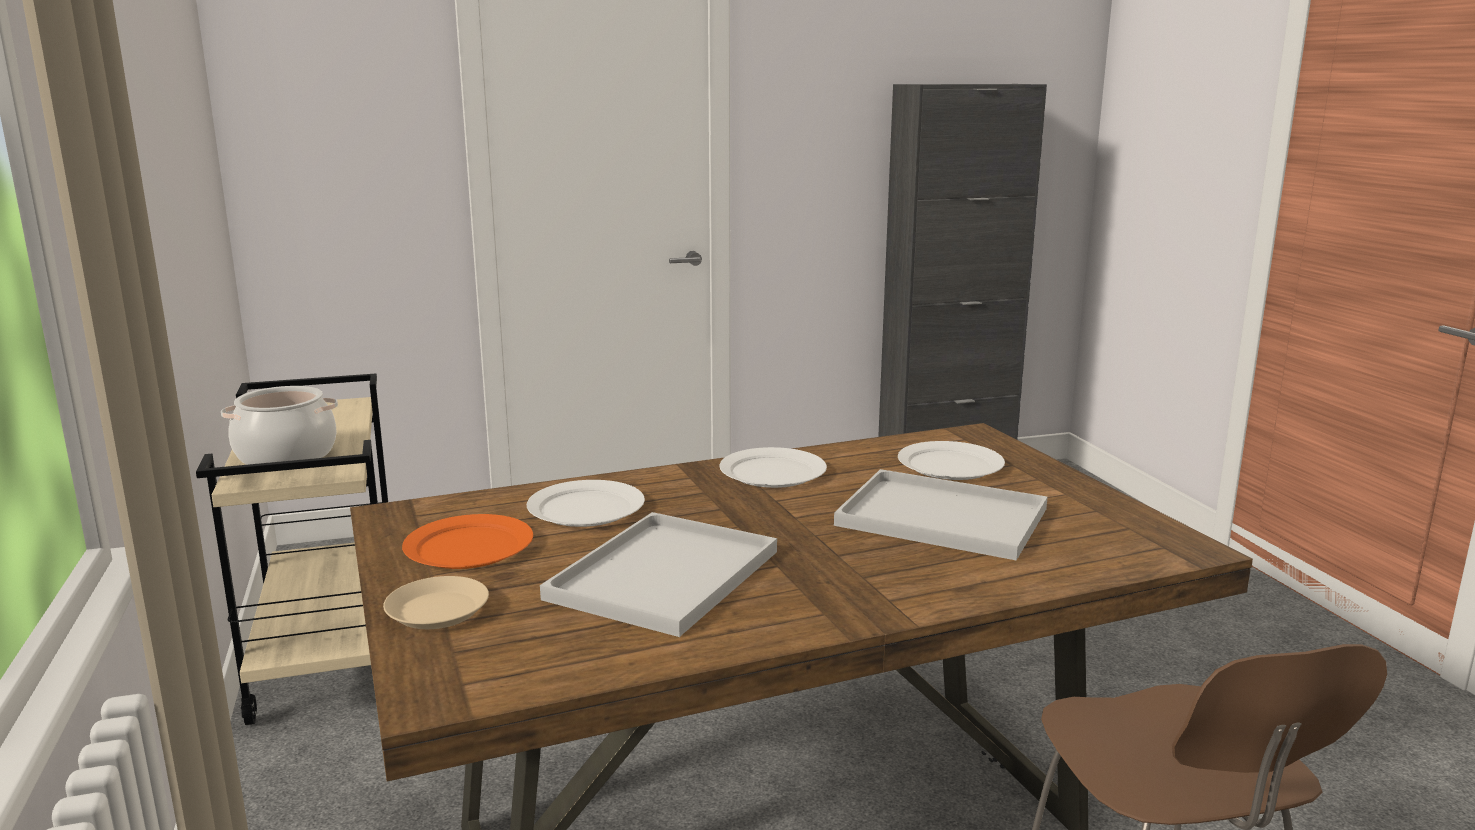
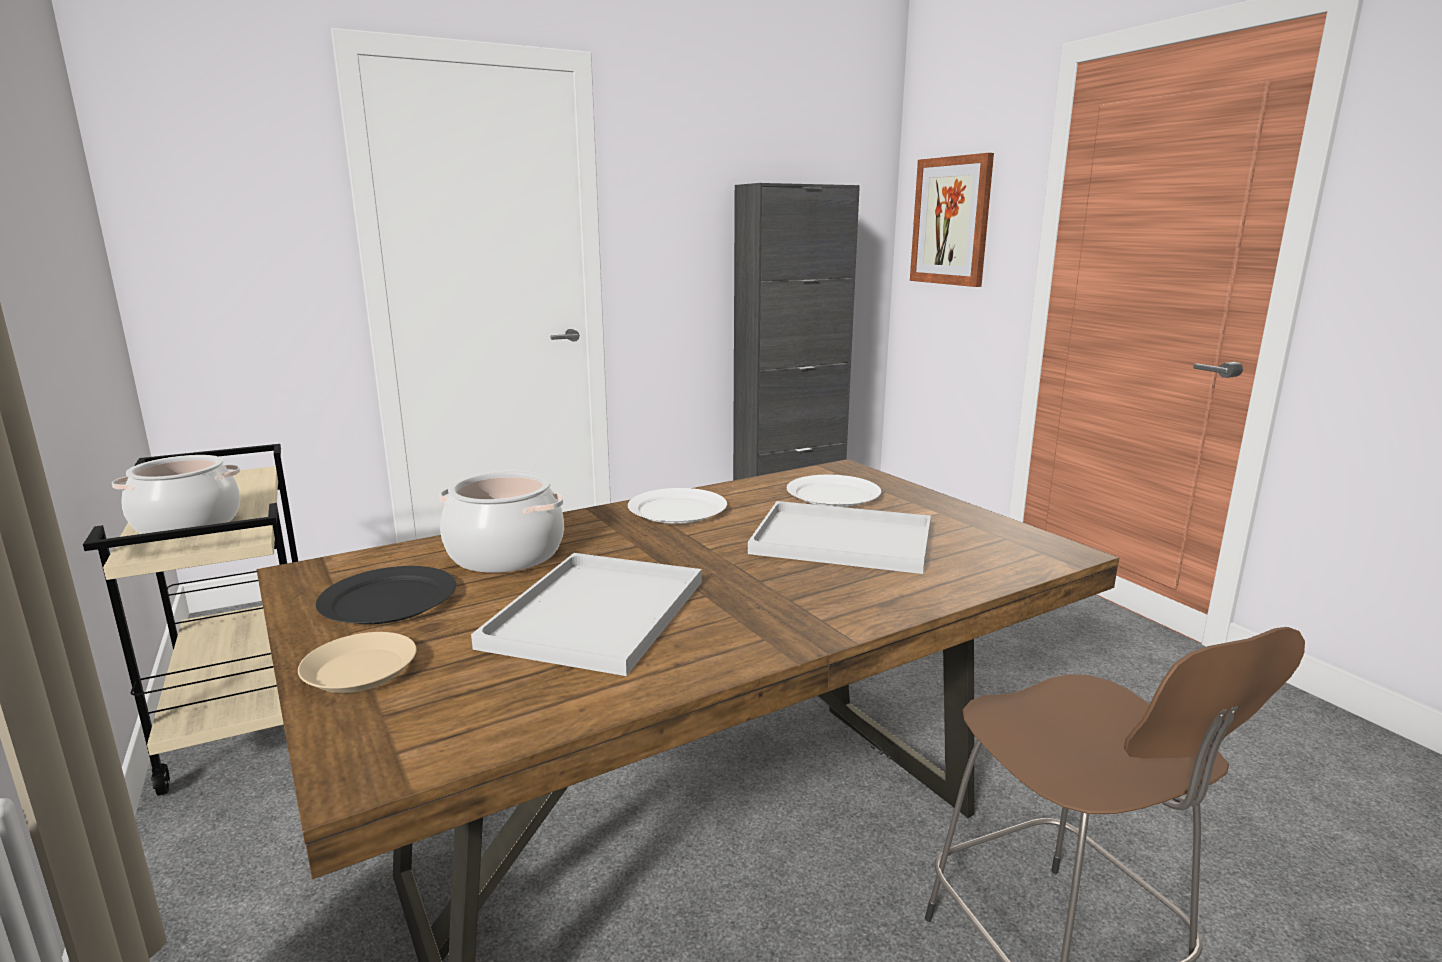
camera: 10 degrees left, 0 degrees up
orange plate [402,514,533,569] -> black plate [316,566,456,624]
white plate [527,480,645,527] -> cooking pot [439,471,564,573]
none -> picture [910,153,994,287]

